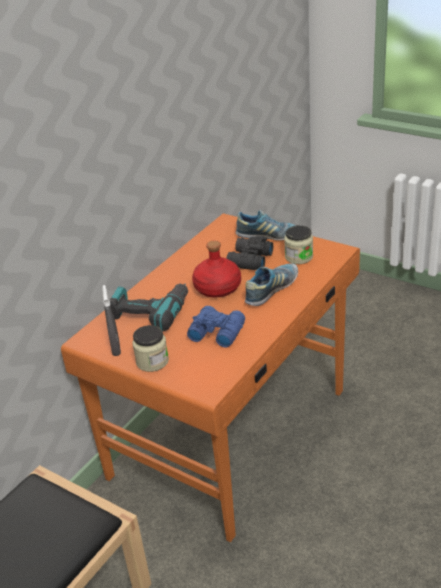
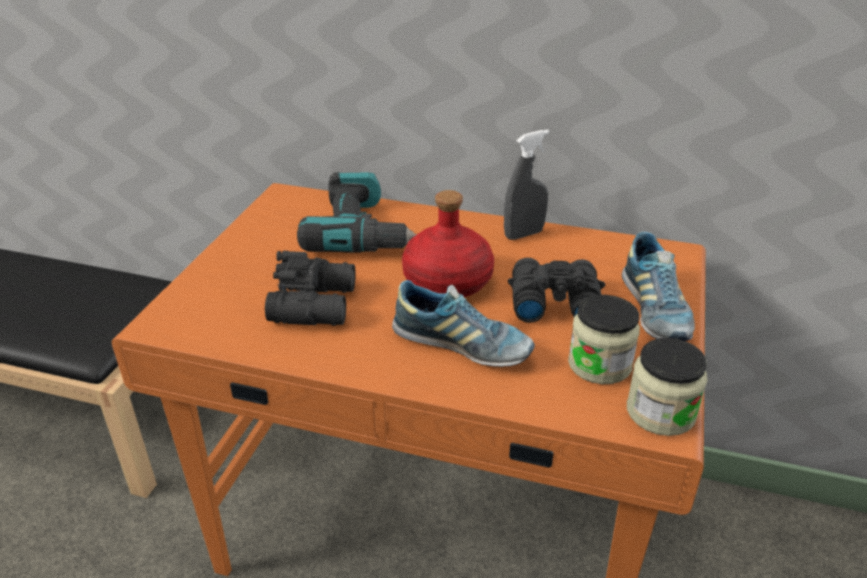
camera: 70 degrees right, 0 degrees up
grey spray bottle [102,285,121,356] -> grey spray bottle moved to [504,130,549,240]
jar [132,325,169,372] -> jar moved to [627,338,708,436]
blue binoculars [187,306,245,348] -> black binoculars [265,251,356,326]

